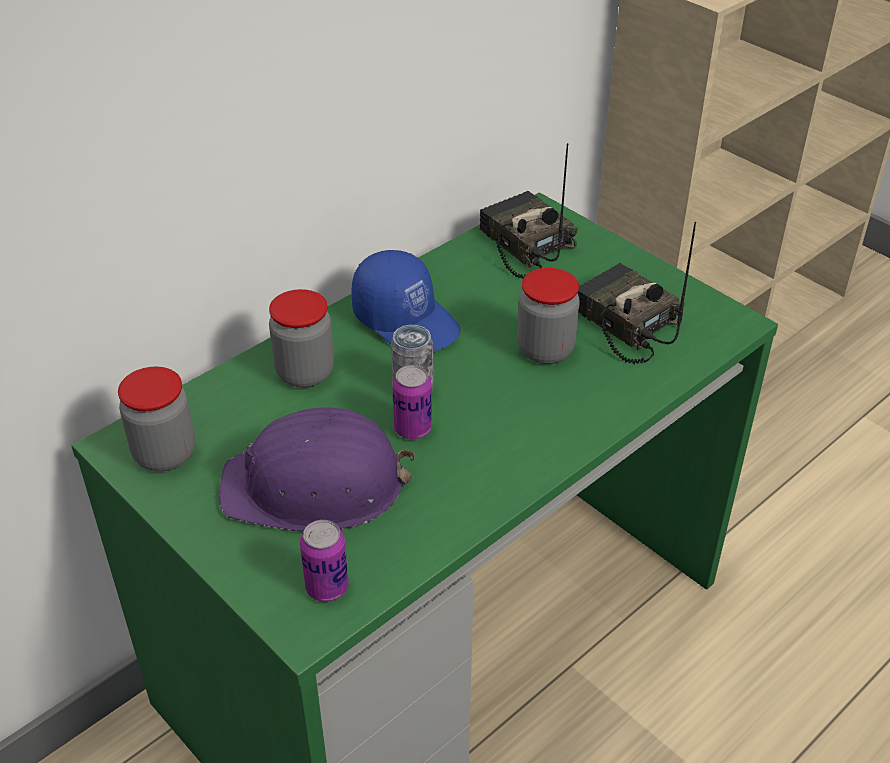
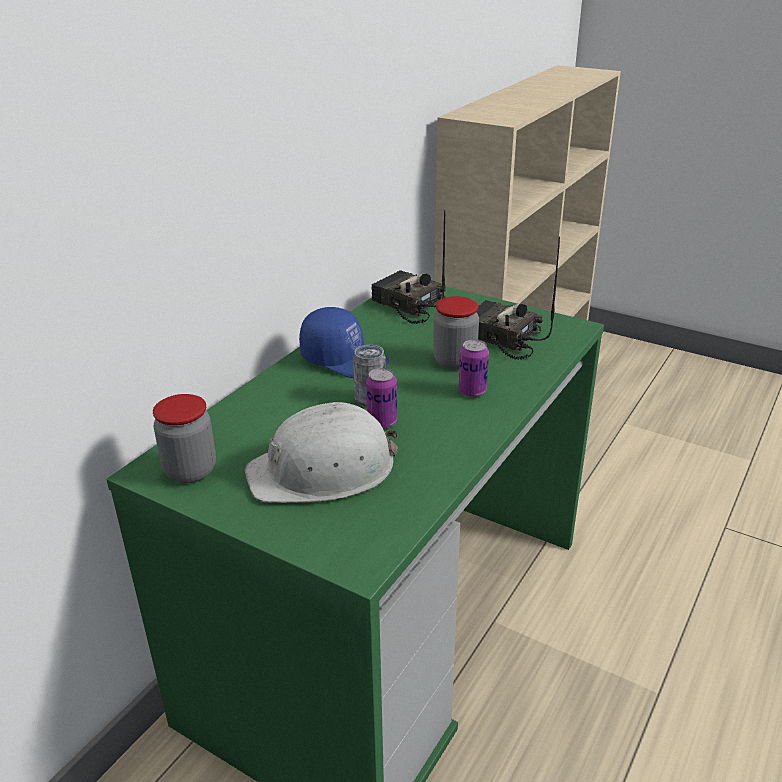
camera: 15 degrees left, 10 degrees down
purple hard hat [219,407,415,532] -> white hard hat [245,402,398,503]
jar [269,289,334,388] -> none
can [300,520,349,602] -> can moved to [459,339,489,397]

